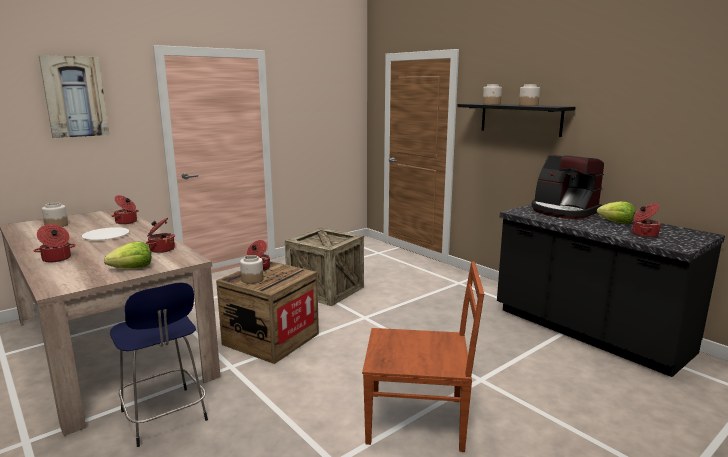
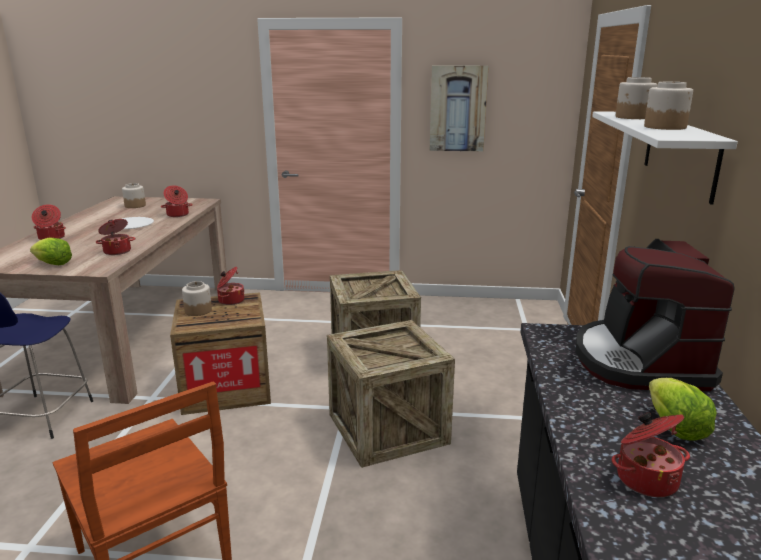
camera: 45 degrees right, 5 degrees up
picture [39,55,109,138] -> picture moved to [430,65,489,151]
black shelf [457,103,576,137] -> white shelf [592,111,738,205]
none -> crate [327,320,455,468]

